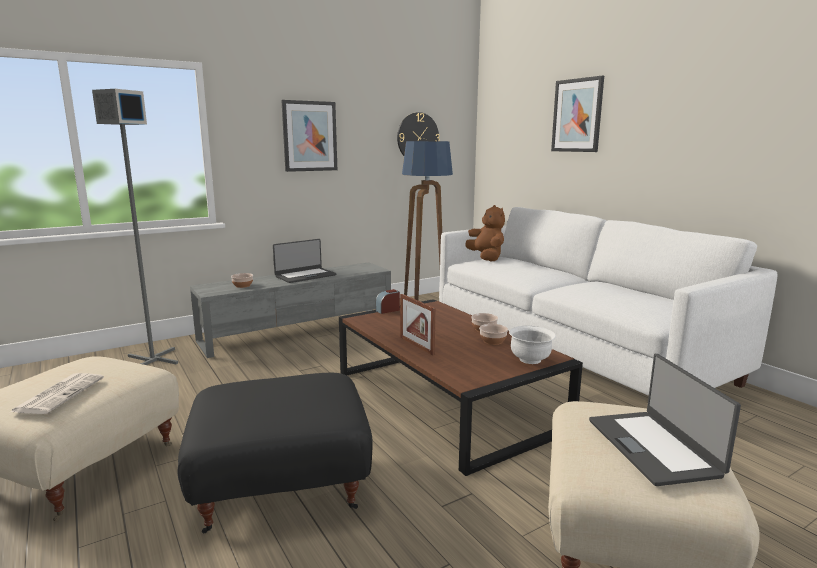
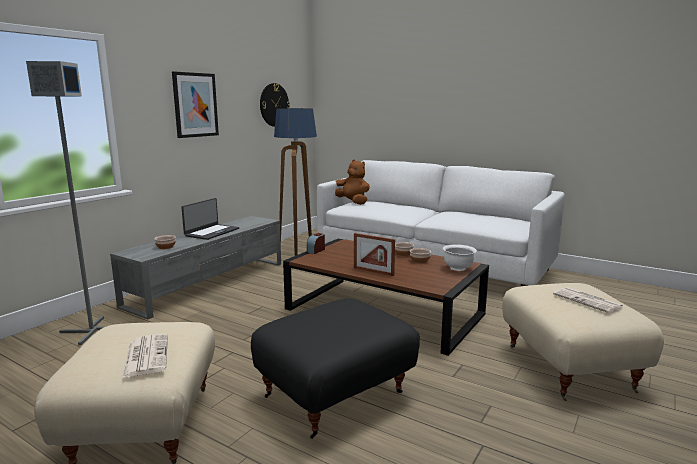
camera: 25 degrees left, 0 degrees up
picture [551,76,604,152] -> none
laptop [589,354,741,486] -> newspaper [553,287,623,313]

